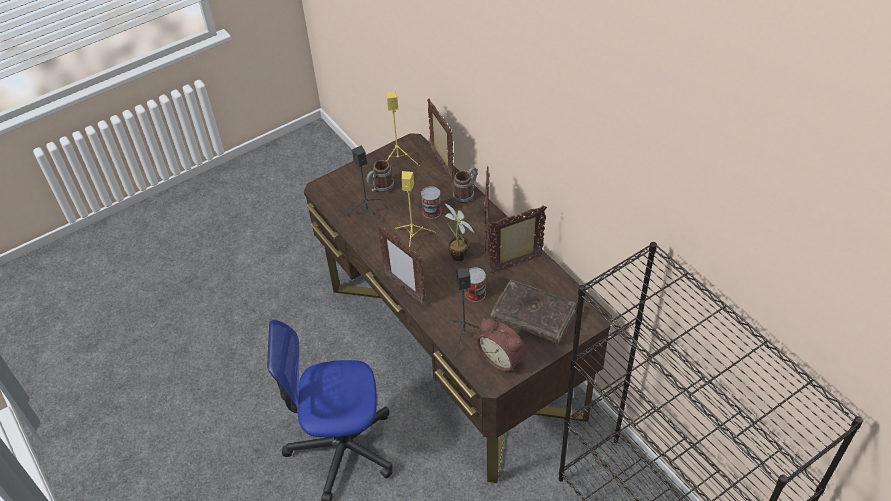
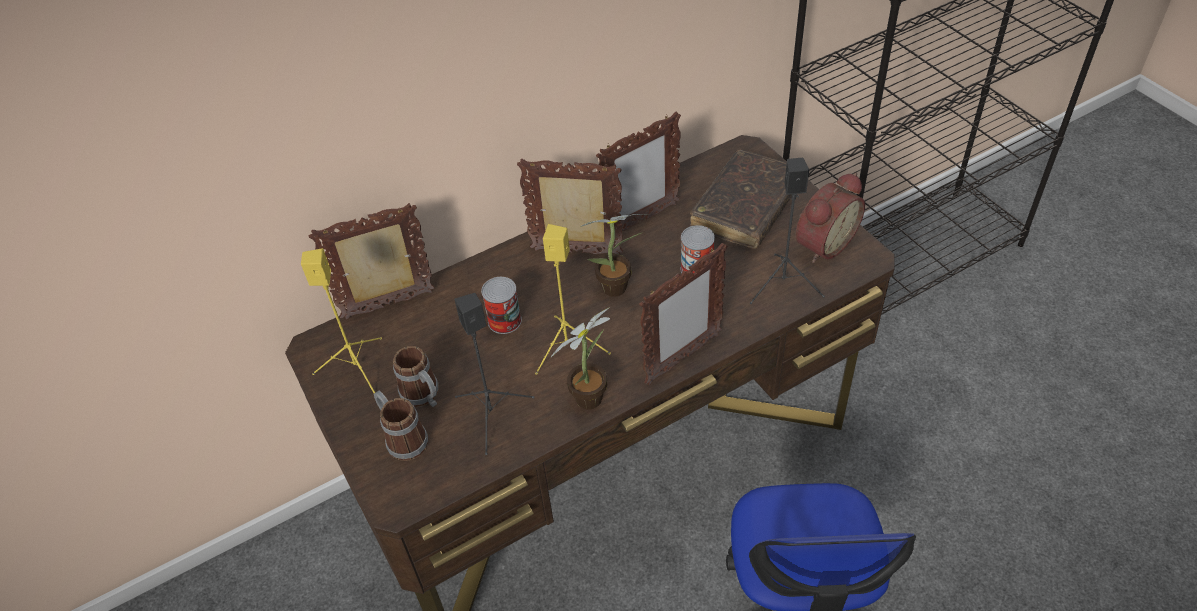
camera: 85 degrees left, 0 degrees up
mug [453,167,477,203] -> mug moved to [374,391,428,461]
picture frame [489,205,547,273] -> picture frame turned 105 degrees counterclockwise [596,112,681,231]
none -> potted plant [550,307,610,409]

